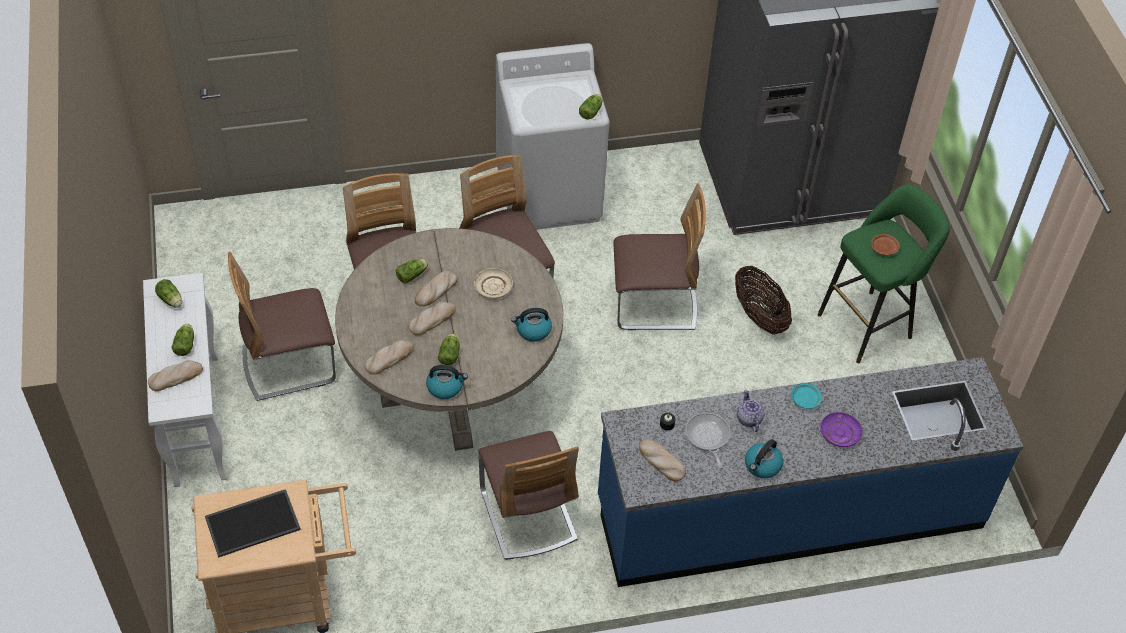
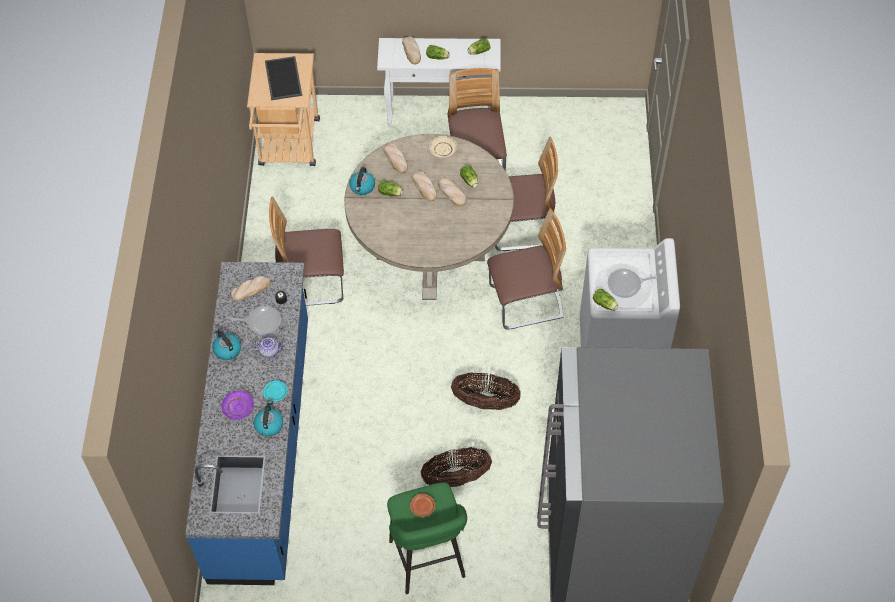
camera: 105 degrees right, 5 degrees up
beige plate [474,268,513,299] -> beige plate moved to [429,136,457,158]
kettle [511,308,552,342] -> kettle moved to [254,401,283,436]
chair [613,183,706,330] -> basket [451,372,521,410]
none -> frying pan [608,269,658,298]

